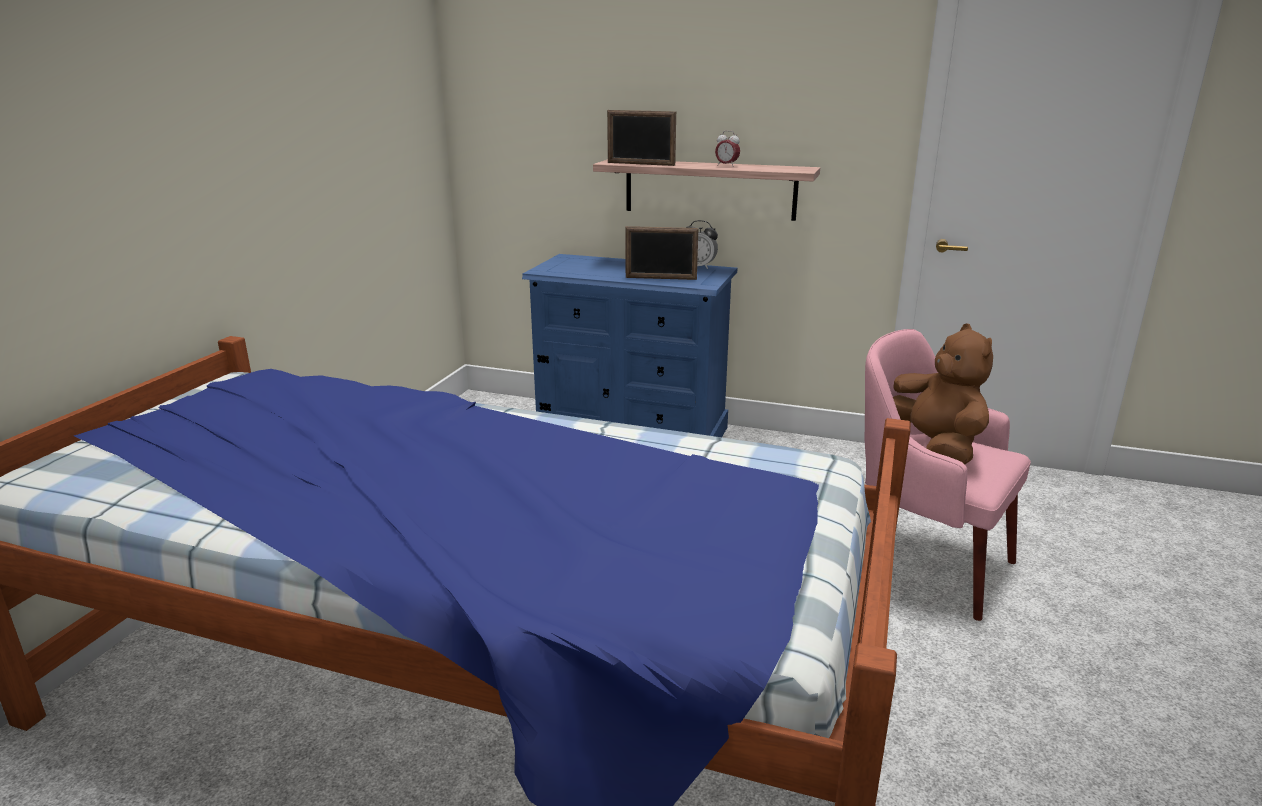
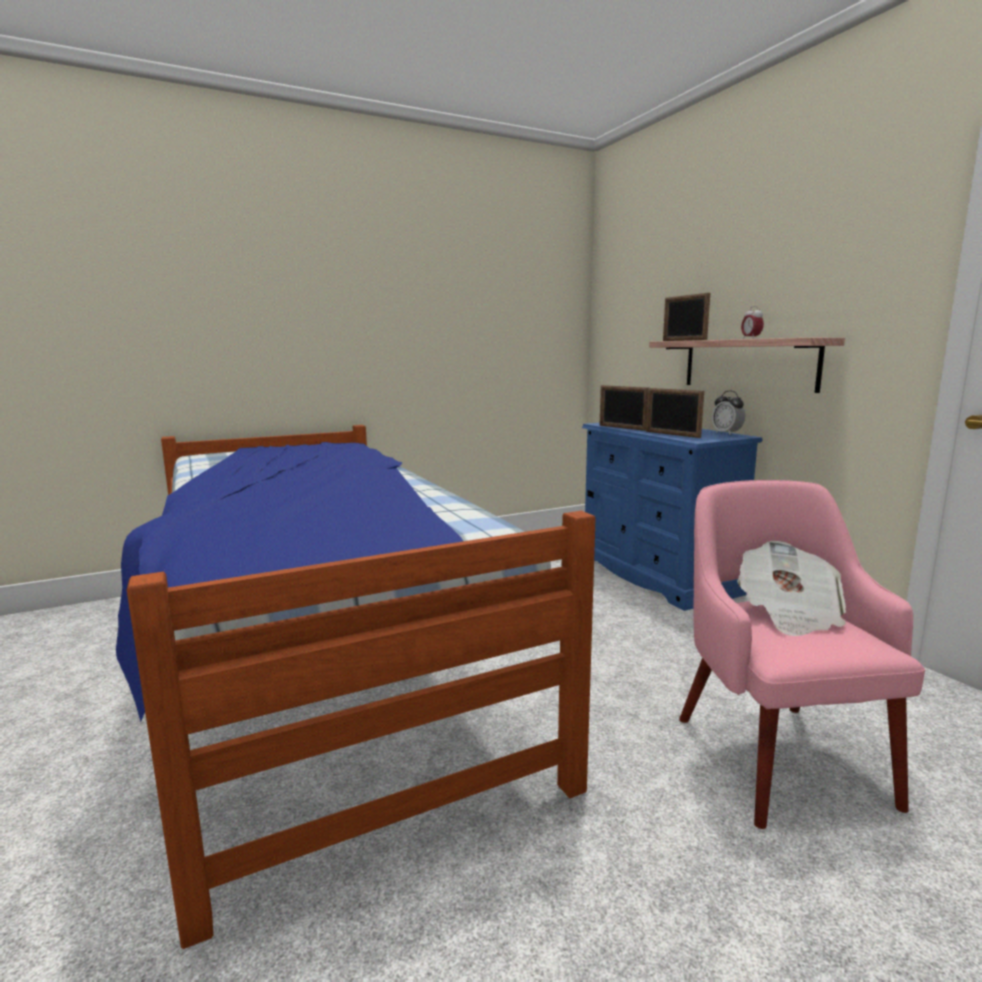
camera: 45 degrees right, 10 degrees down
brown plush toy [893,323,993,464] -> newspaper [737,541,846,636]
none -> picture frame [599,385,649,431]

